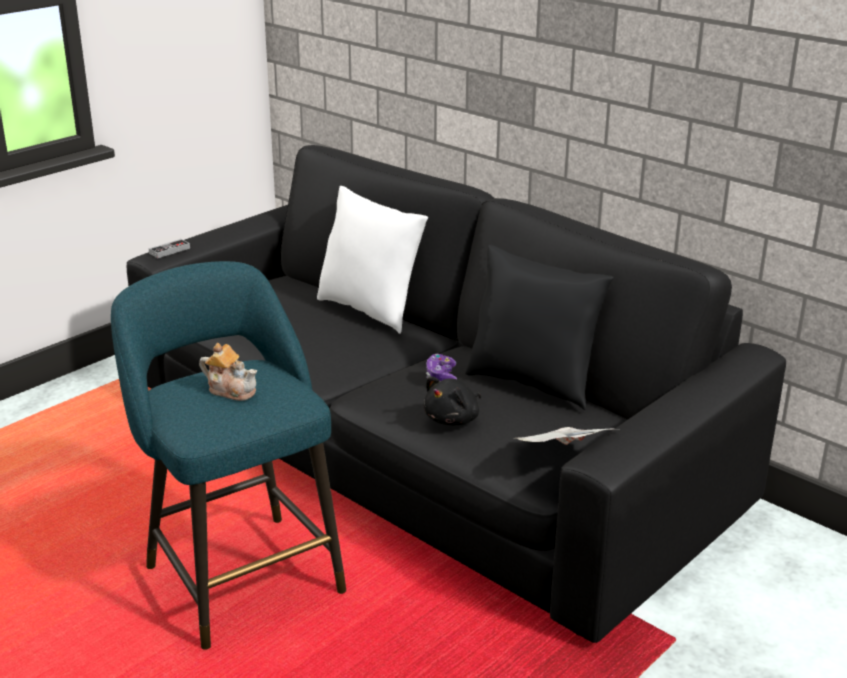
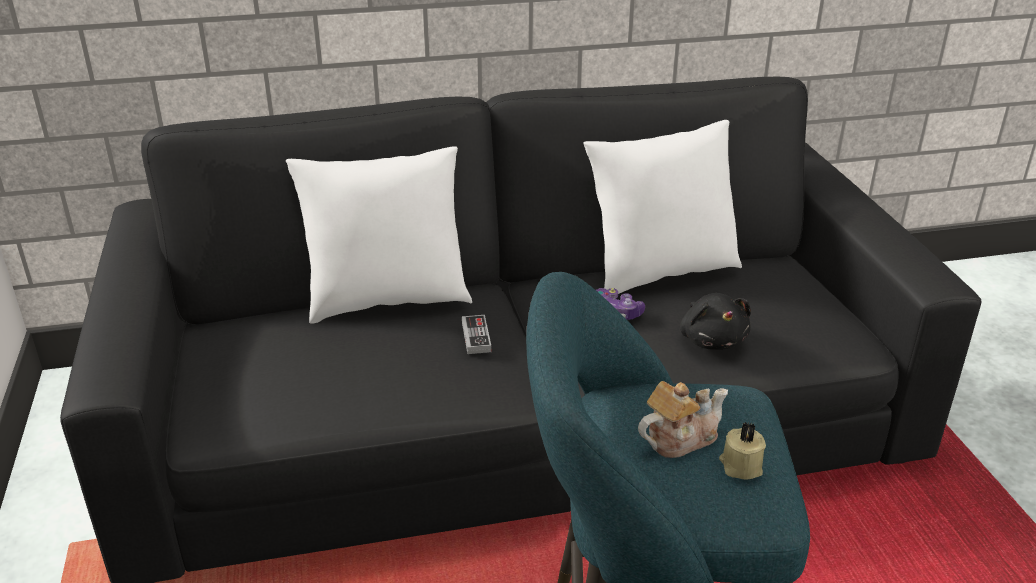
camera: 55 degrees left, 5 degrees up
game controller [149,239,190,258] -> game controller moved to [462,315,491,354]
black pillow [465,245,614,410] -> white pillow [583,120,742,294]
newspaper [517,427,614,445] -> none
none -> beige candle [719,422,766,480]

